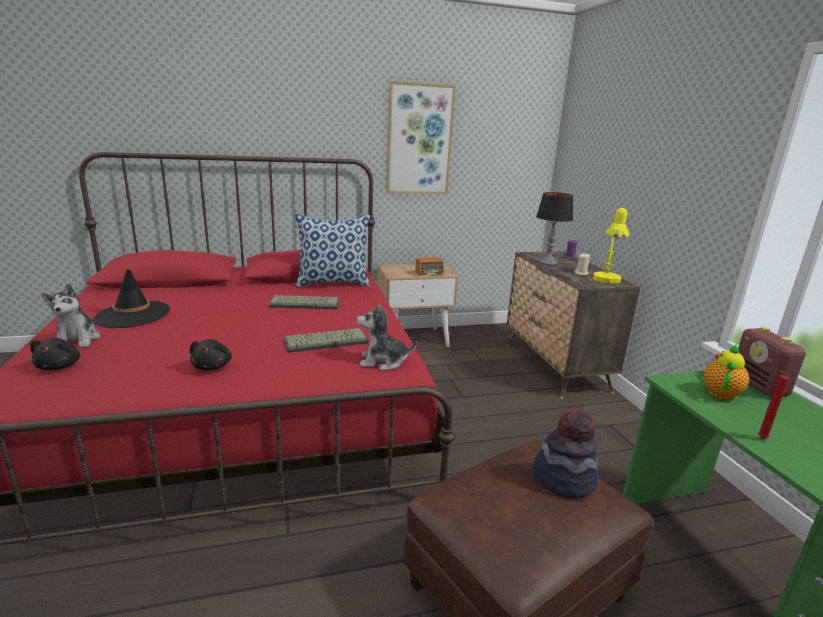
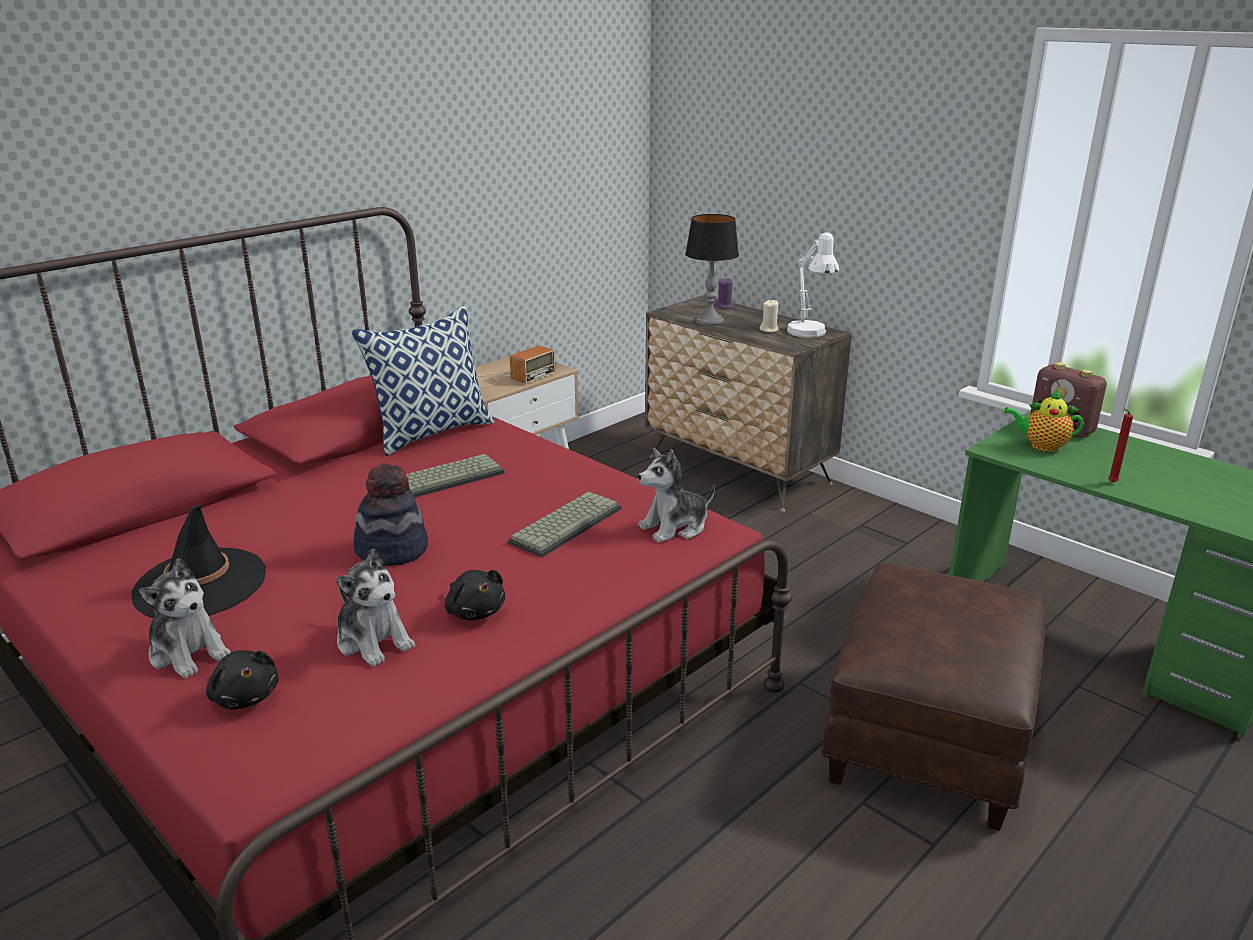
camera: 30 degrees left, 5 degrees up
picture [386,81,456,194] -> none
hat [533,410,598,499] -> hat moved to [353,463,428,566]
yellow table lamp [593,208,629,284] -> white table lamp [787,232,839,338]
teapot [704,344,749,400] -> teapot turned 75 degrees counterclockwise [1004,389,1084,452]
none -> plush toy [336,548,415,667]

